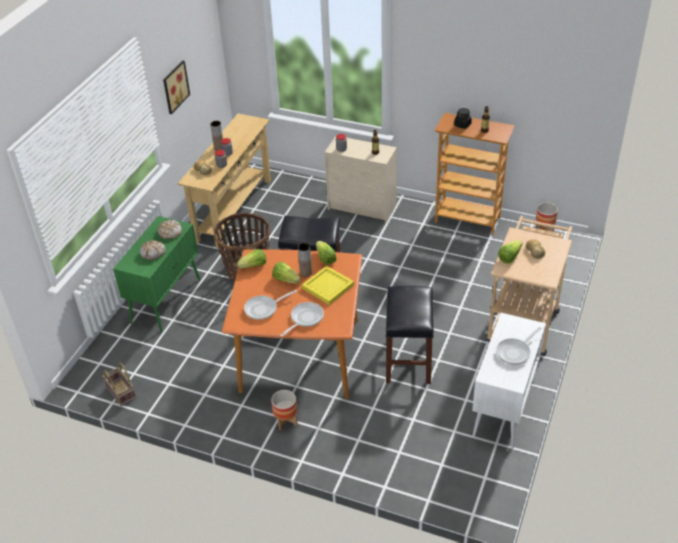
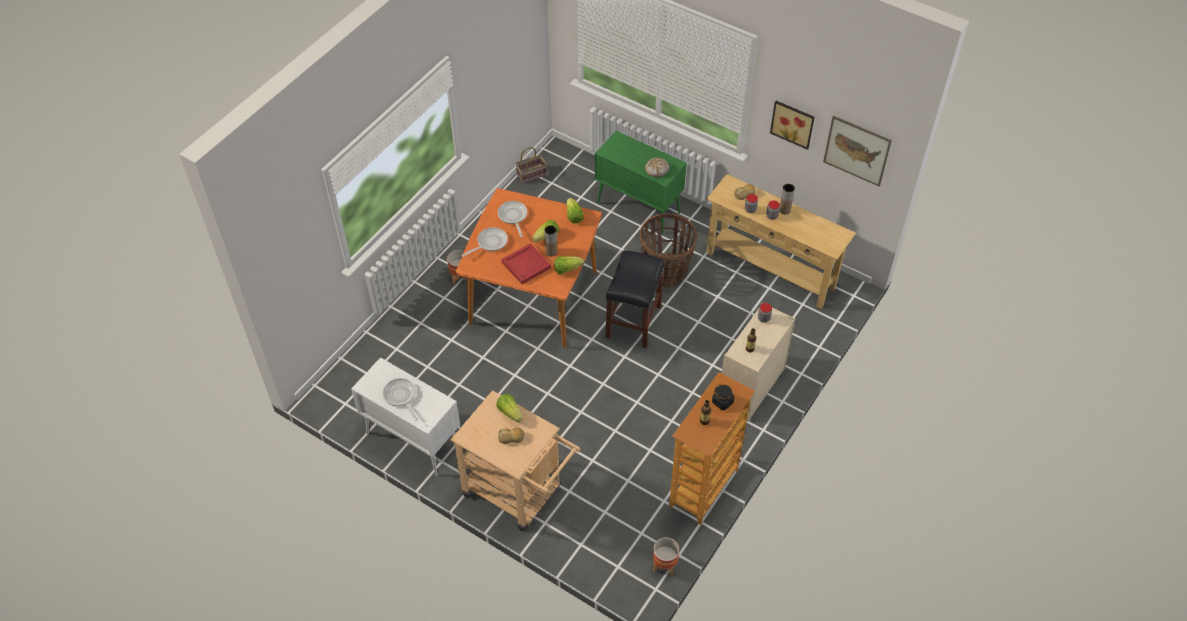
camera: 100 degrees right, 10 degrees up
bread [140,240,166,260] -> none
frying pan [280,302,324,337] -> frying pan turned 90 degrees counterclockwise [462,227,508,257]
yellow tray [302,266,354,305] -> red tray [501,243,551,284]
black stool [386,286,434,384] -> none
none -> picture [823,116,892,186]

